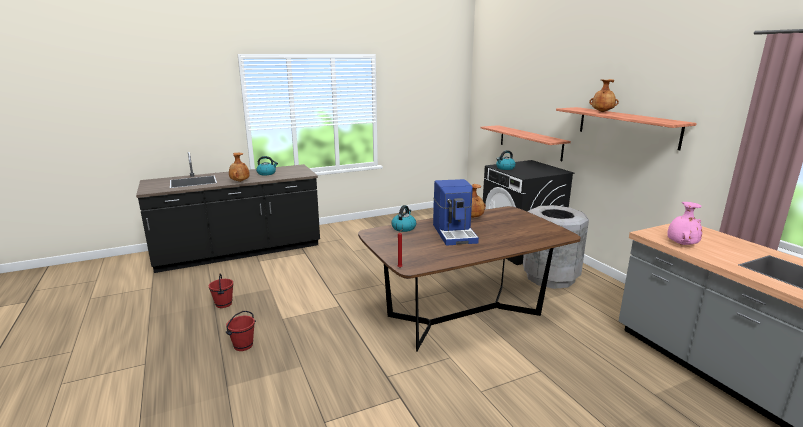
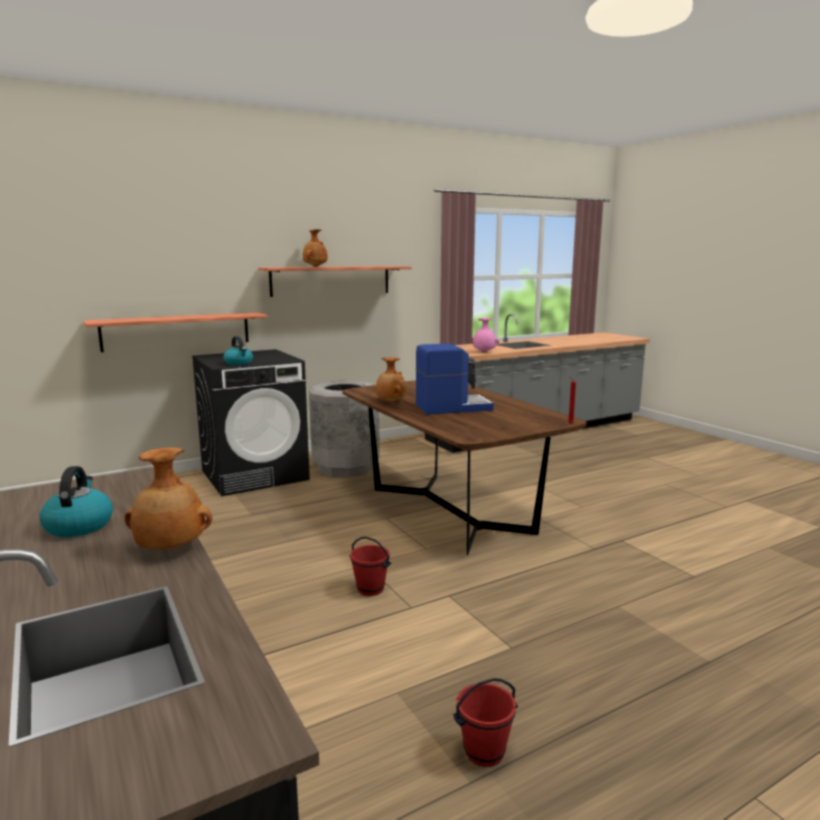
camera: 95 degrees left, 5 degrees down
red bucket [226,311,256,351] -> red bucket moved to [350,537,391,596]
kettle [391,205,416,232] -> none

